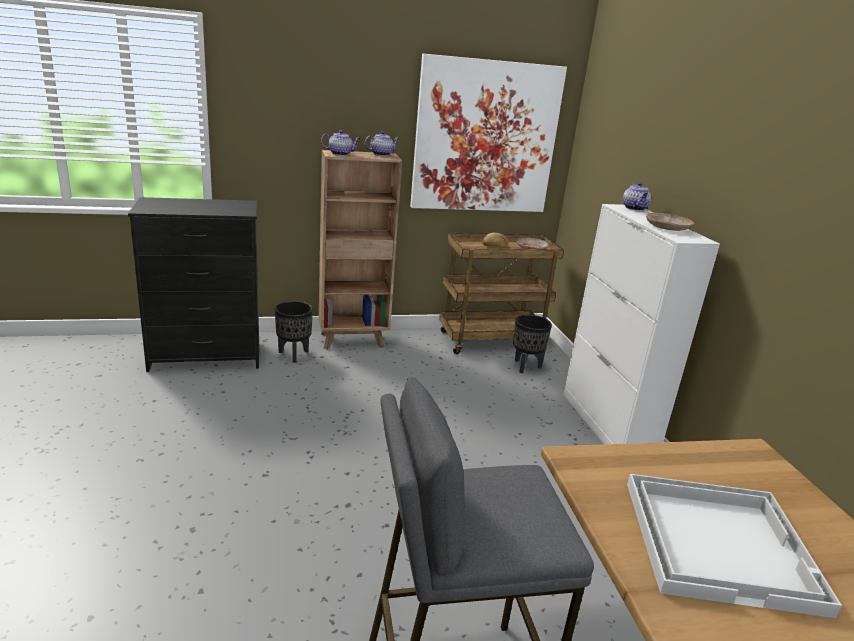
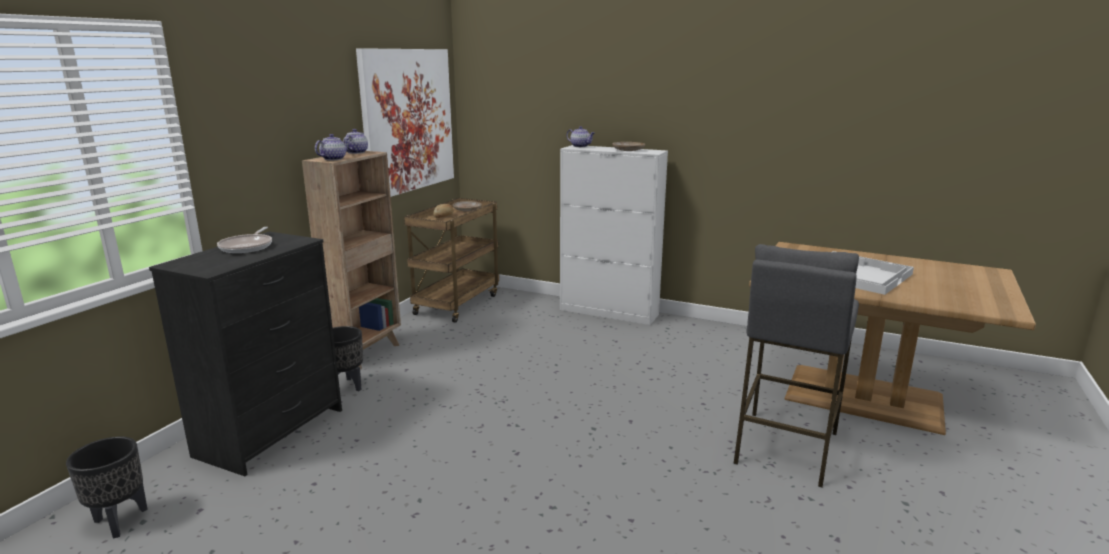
camera: 50 degrees left, 5 degrees down
black planter [513,315,552,373] -> black planter moved to [66,437,148,539]
none -> frying pan [217,227,272,253]

